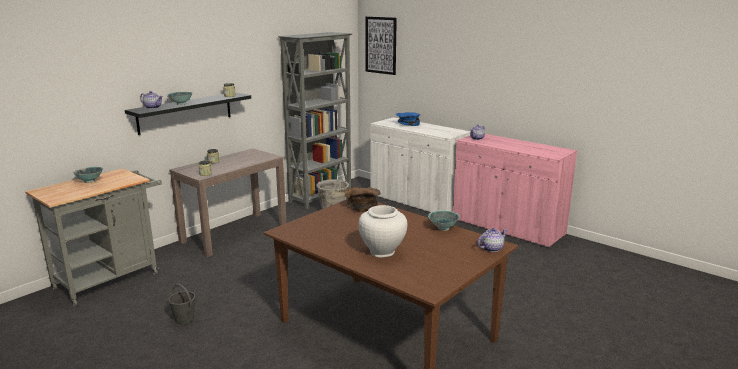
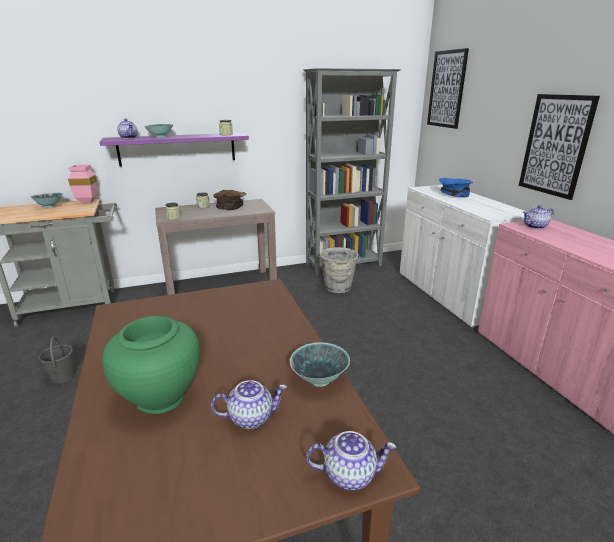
camera: 30 degrees right, 5 degrees up
black shelf [125,92,251,135] -> purple shelf [100,133,249,167]
brown bowl [344,187,380,212] -> brown bowl moved to [213,190,246,210]
white vase [359,205,407,258] -> green vase [102,316,200,414]
none -> pink vase [68,165,97,203]
none -> teapot [211,380,287,429]
none -> picture [519,94,600,200]

